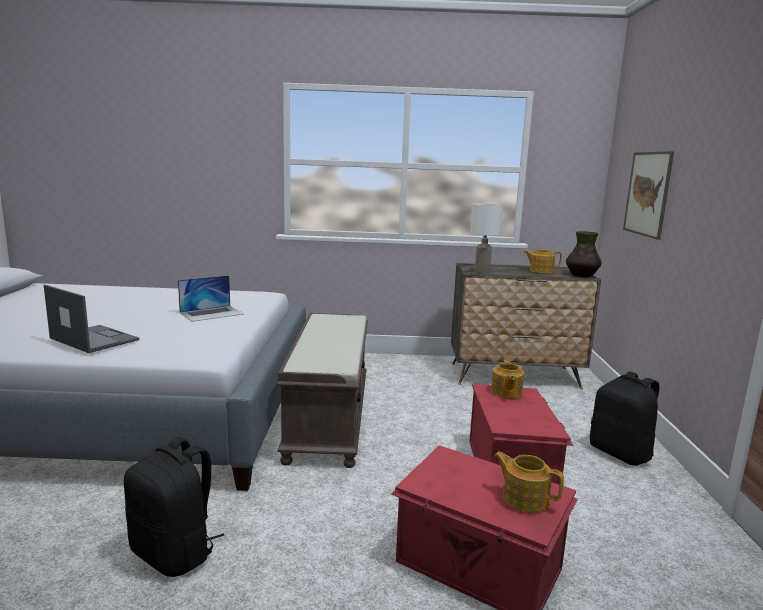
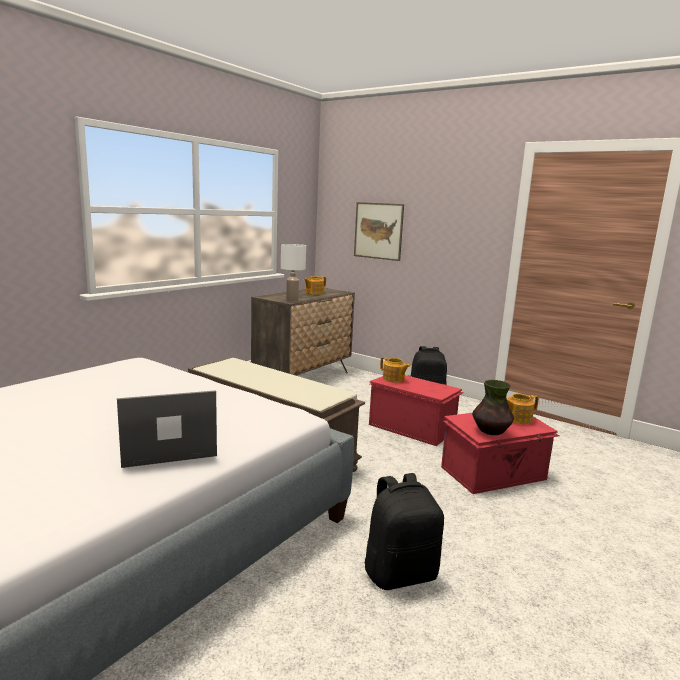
camera: 55 degrees left, 0 degrees up
laptop [178,275,244,322] -> none
vase [566,231,602,277] -> vase moved to [472,380,514,435]

